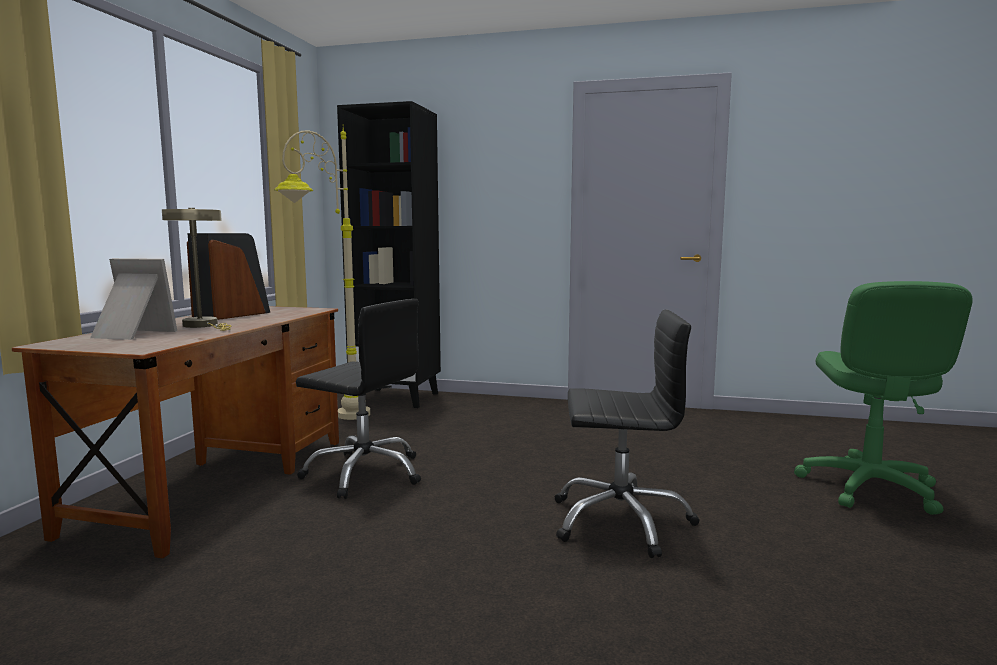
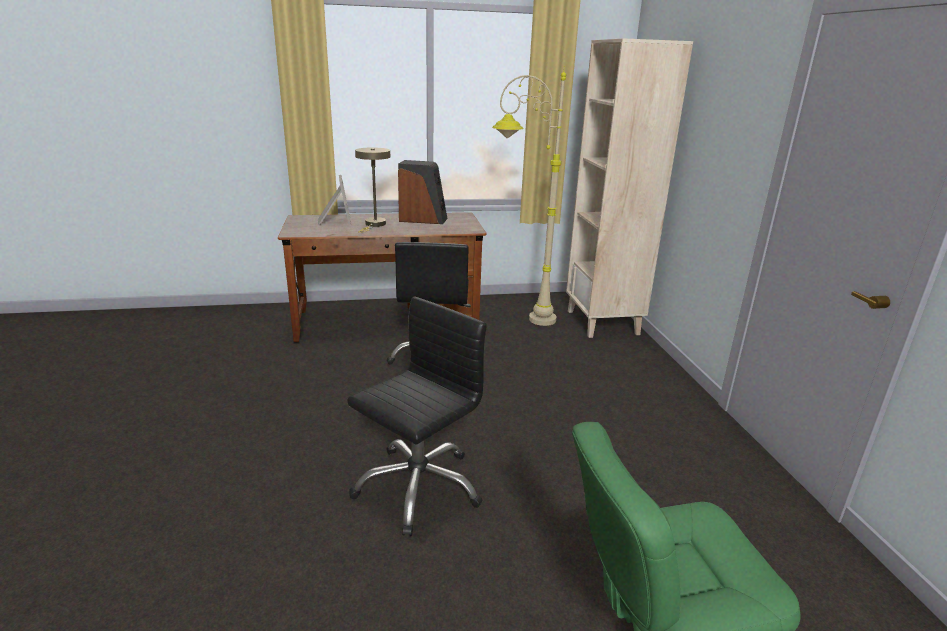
camera: 65 degrees right, 15 degrees up
black bookcase [337,101,441,408] -> beige bookcase [566,38,693,338]
black office chair [555,310,700,558] -> black office chair turned 120 degrees counterclockwise [347,296,487,536]

